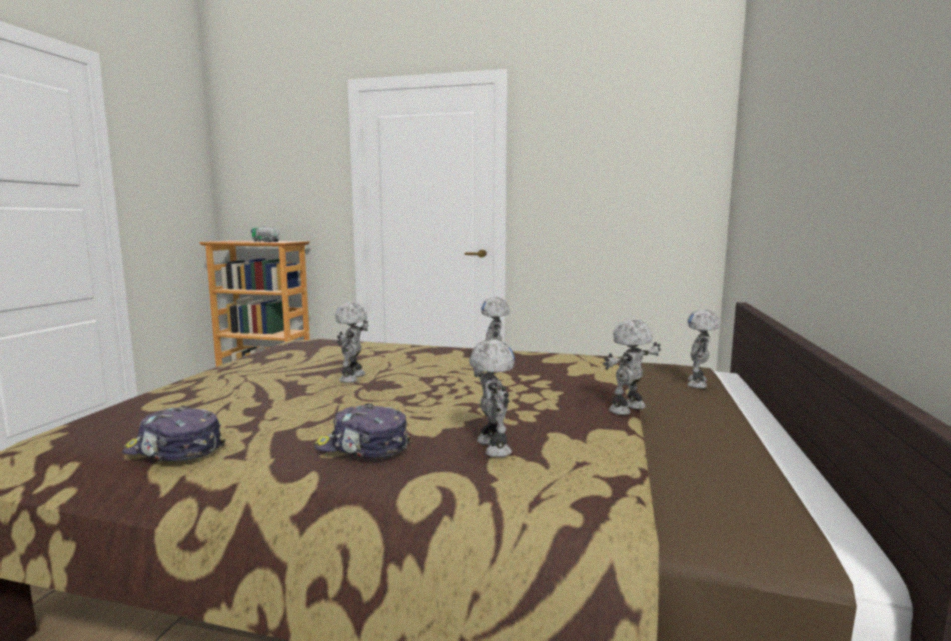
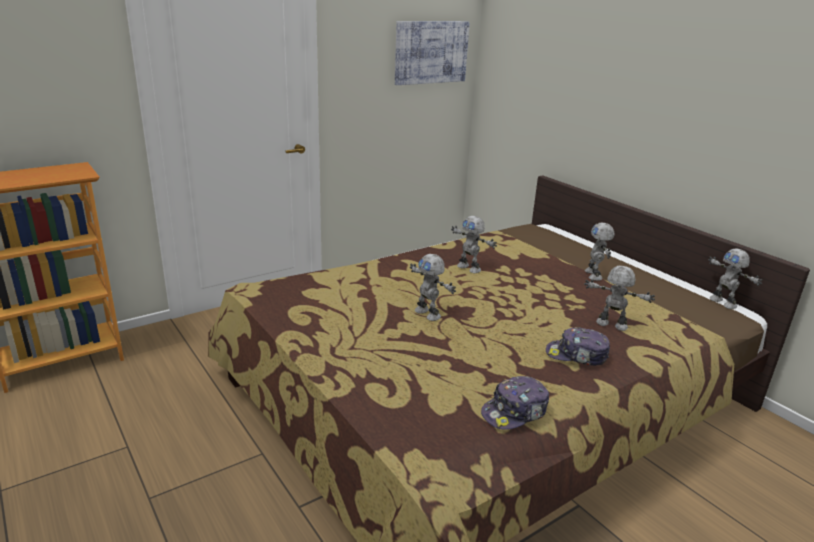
camera: 50 degrees left, 15 degrees up
toy truck [251,227,280,242] -> none
cap [314,403,411,458] -> cap turned 45 degrees clockwise [546,327,610,366]
toy robot [687,309,720,389] -> toy robot moved to [708,248,763,309]
none -> picture [395,21,470,85]

